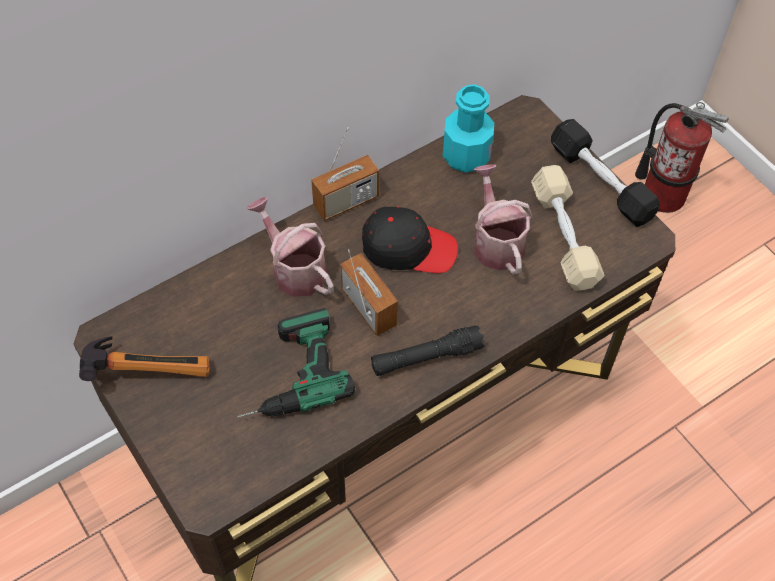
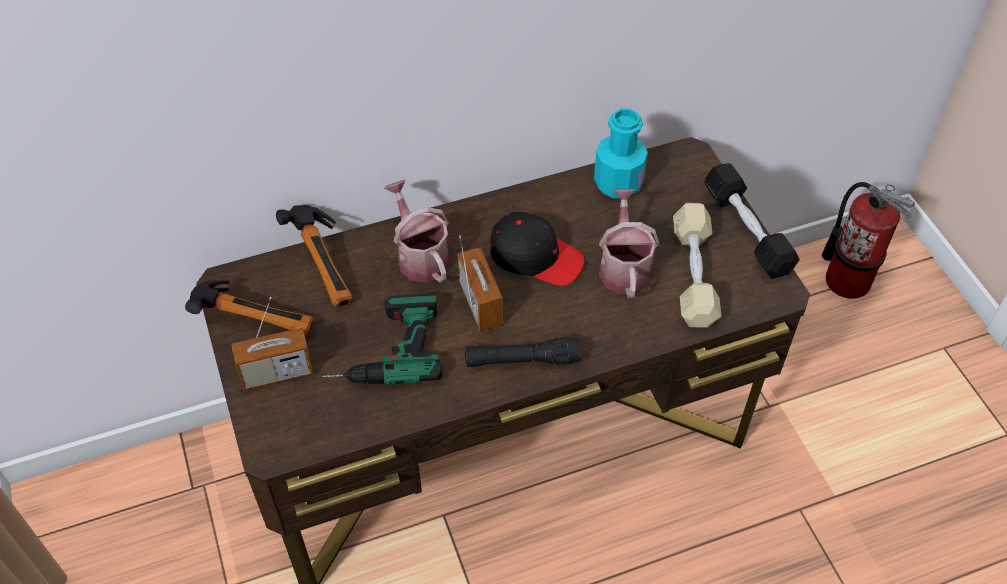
camera: 15 degrees right, 5 degrees down
radio [311,128,379,221] -> radio moved to [232,297,313,390]
none -> hammer [276,205,353,307]

